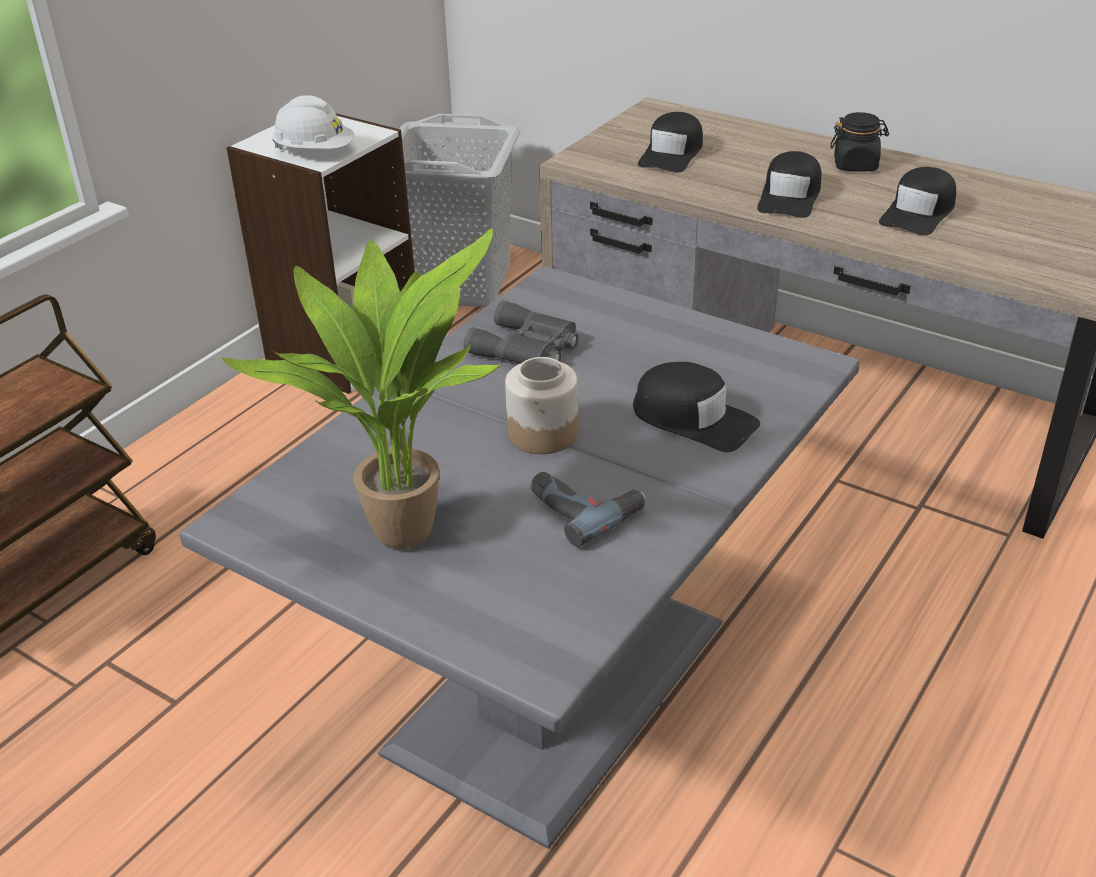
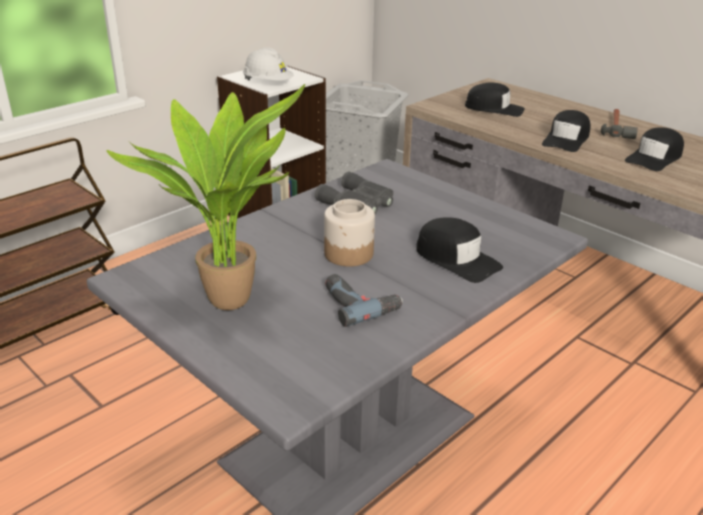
camera: 10 degrees right, 5 degrees down
black cap [638,112,703,172] -> black cap turned 105 degrees counterclockwise [465,82,525,117]
black jar [830,112,889,172] -> hammer [601,109,638,139]

